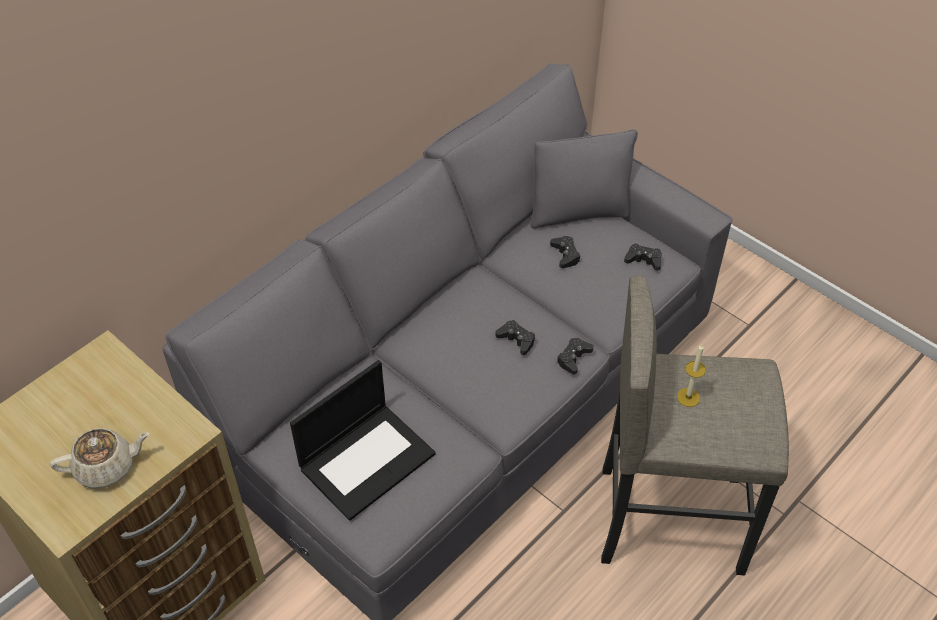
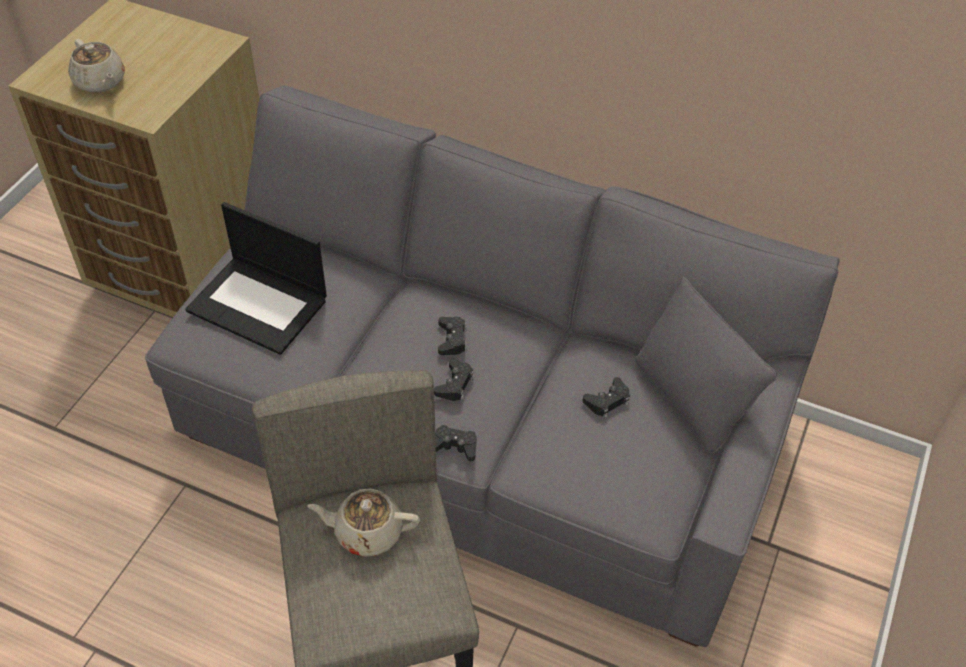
camera: 70 degrees right, 0 degrees up
black game controller [624,243,662,271] -> black game controller moved to [438,317,466,355]
candle [677,344,706,407] -> beige teapot [307,488,420,557]

